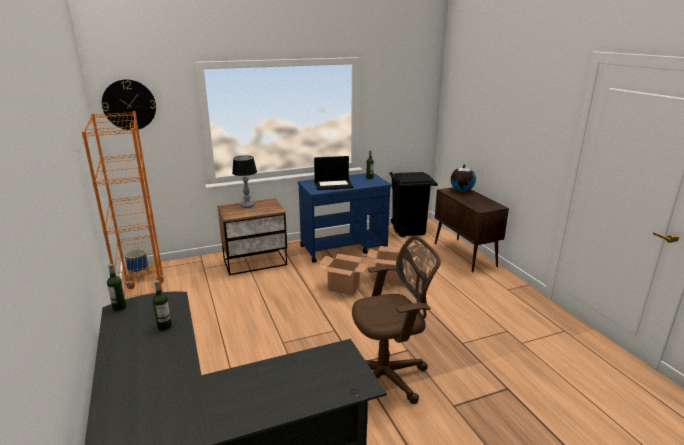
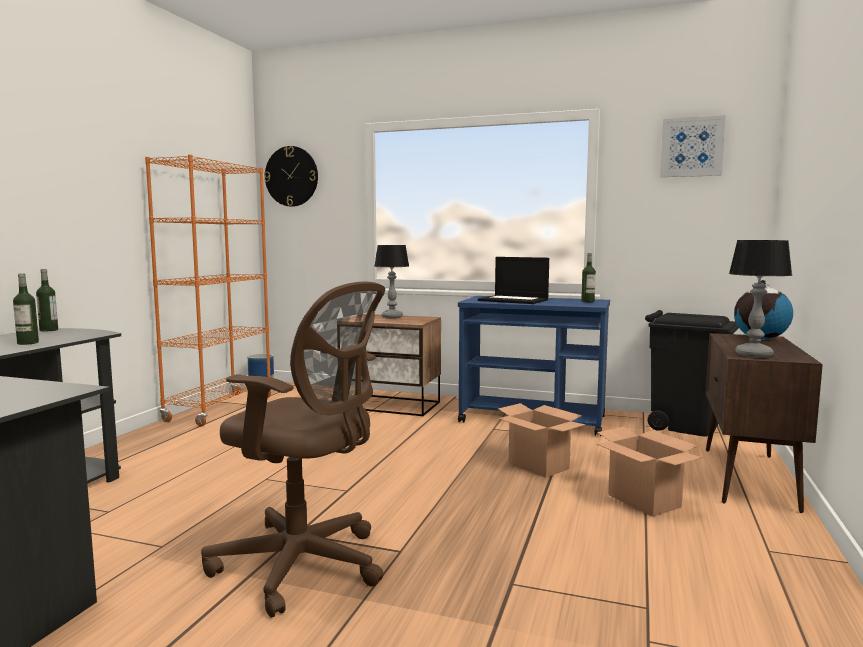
camera: 40 degrees right, 15 degrees down
cardboard box [319,254,369,295] -> cardboard box moved to [597,427,703,517]
none -> picture [660,115,726,177]
none -> table lamp [729,240,792,358]

